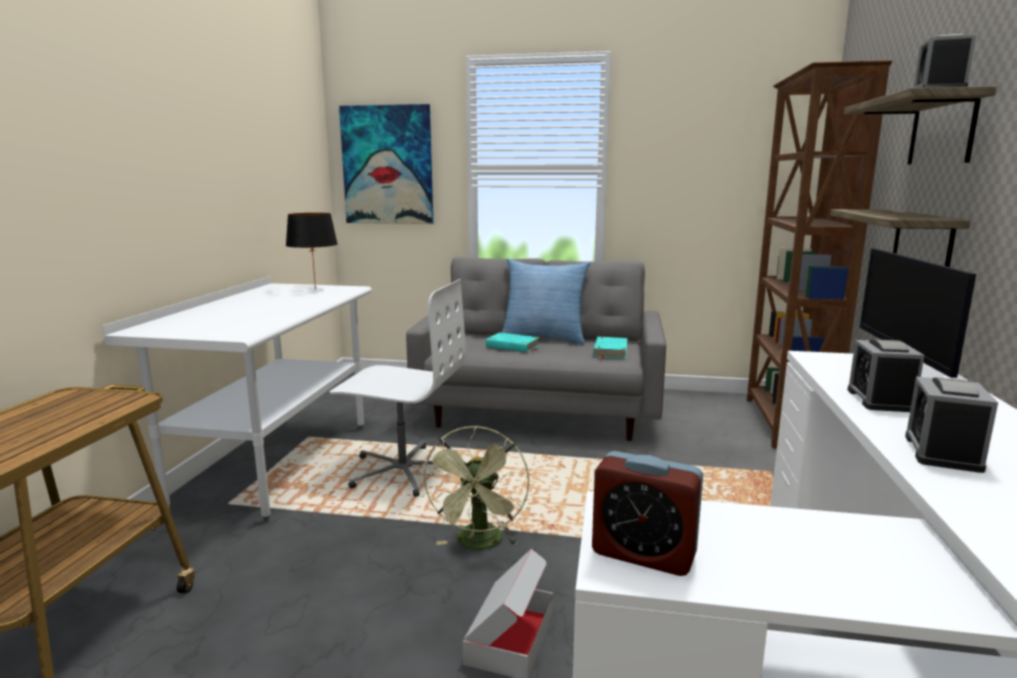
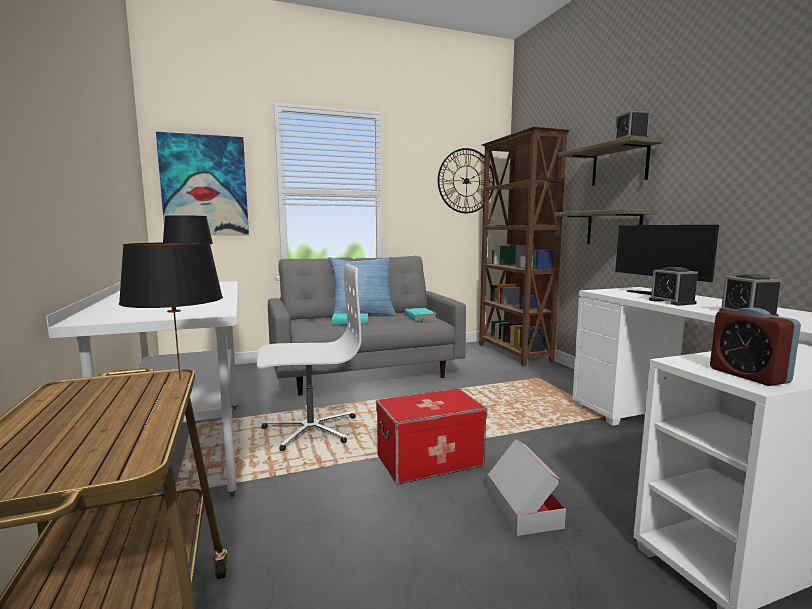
camera: 30 degrees left, 5 degrees down
green fan [421,426,529,550] -> storage box [376,388,487,484]
alarm clock [592,451,703,576] -> alarm clock turned 75 degrees clockwise [710,308,801,386]
none -> black table lamp [119,242,223,380]
none -> wall clock [438,148,494,213]

